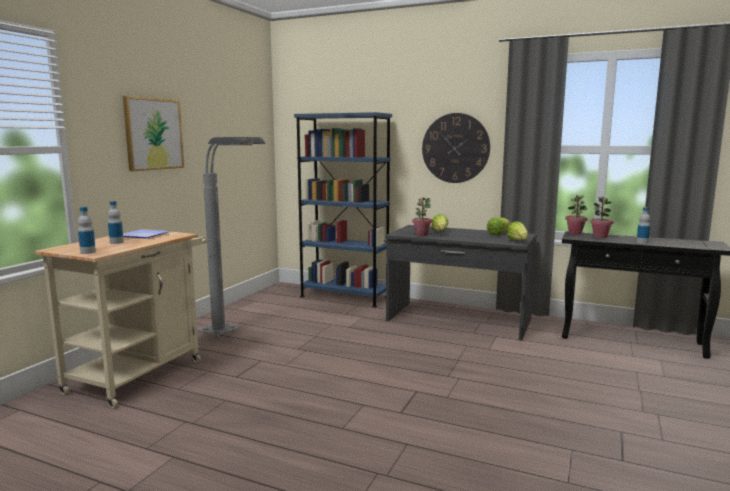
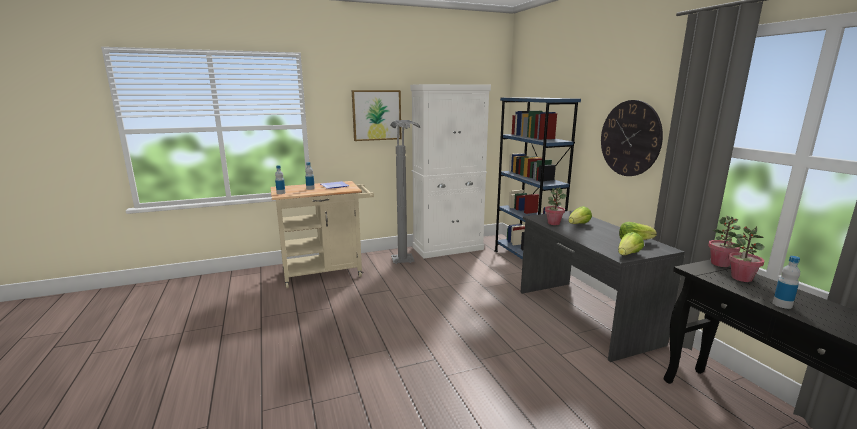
camera: 45 degrees right, 5 degrees up
none -> white cabinet [410,84,491,259]

